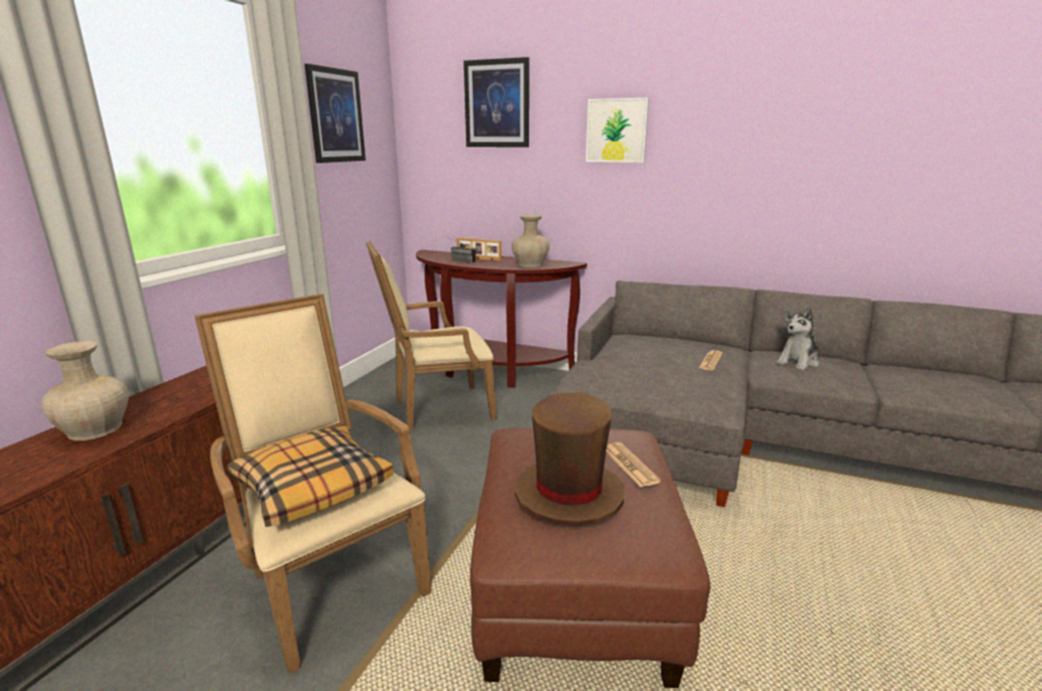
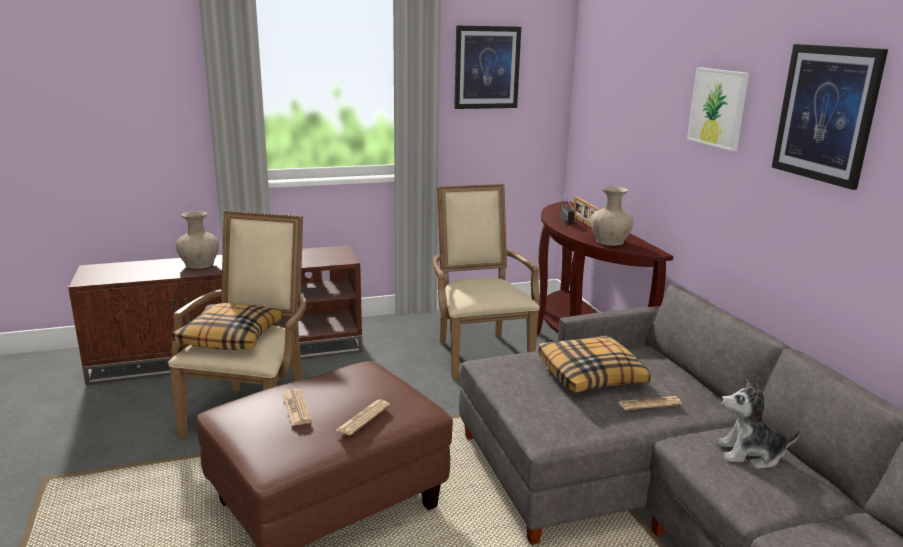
camera: 50 degrees right, 0 degrees up
beige armchair [366,241,497,430] -> beige armchair turned 45 degrees clockwise [433,184,540,379]
picture [464,57,529,147] -> picture moved to [772,44,888,190]
brown hat [514,392,624,526] -> newspaper [282,389,312,426]
none -> pillow [538,336,651,393]

